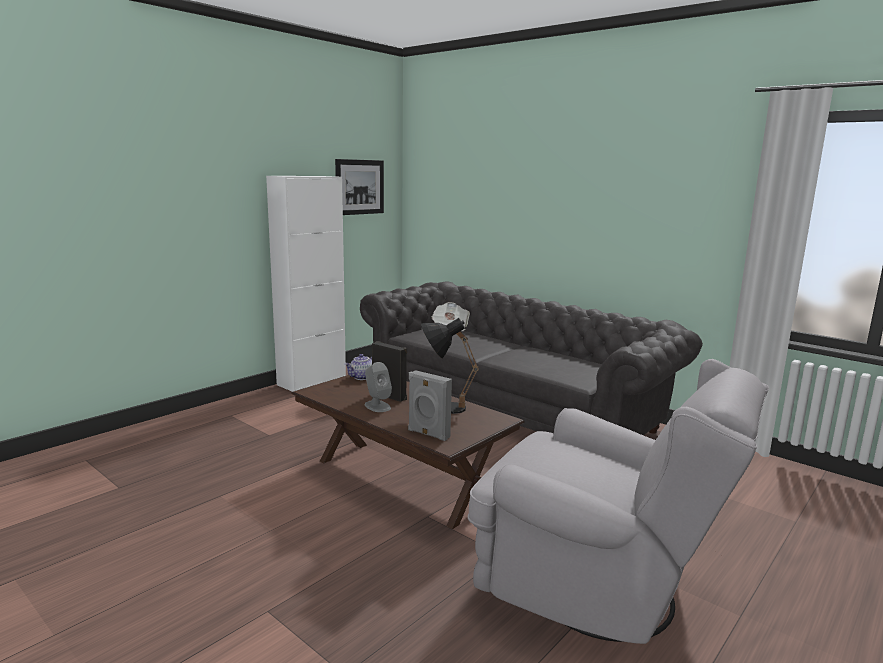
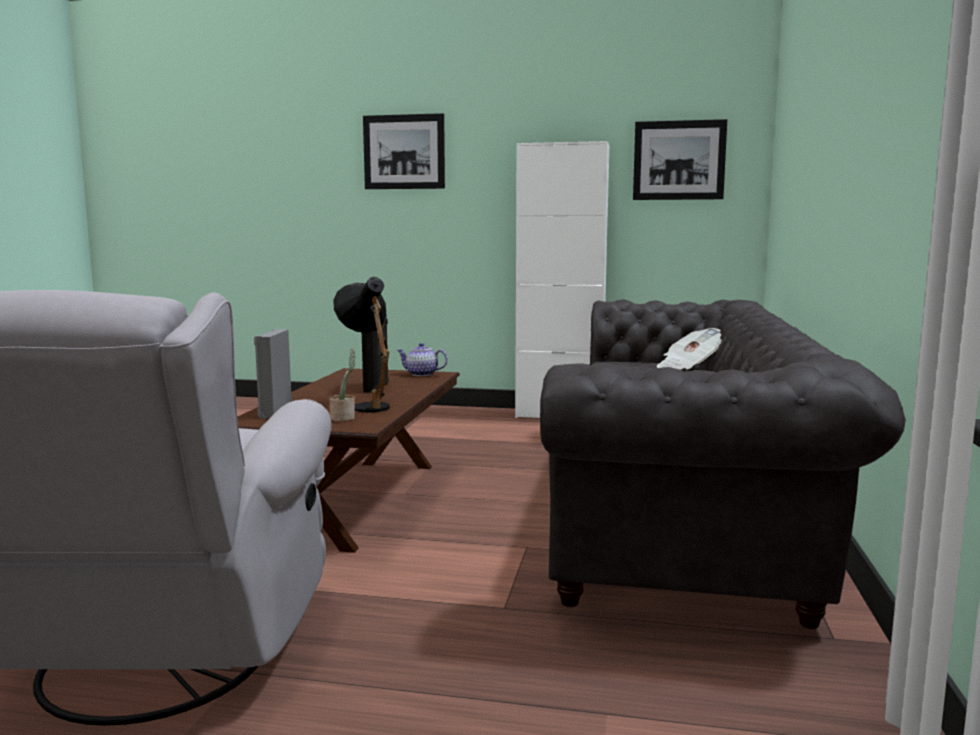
camera: 60 degrees right, 5 degrees down
grey speaker [365,362,392,412] -> none
none -> potted plant [329,348,355,421]
none -> picture [363,113,445,189]

